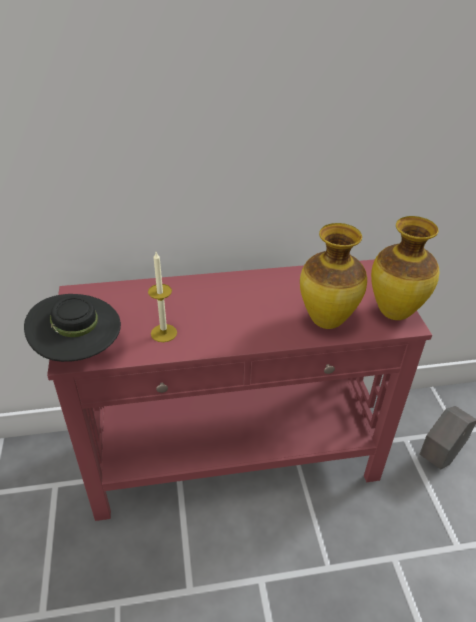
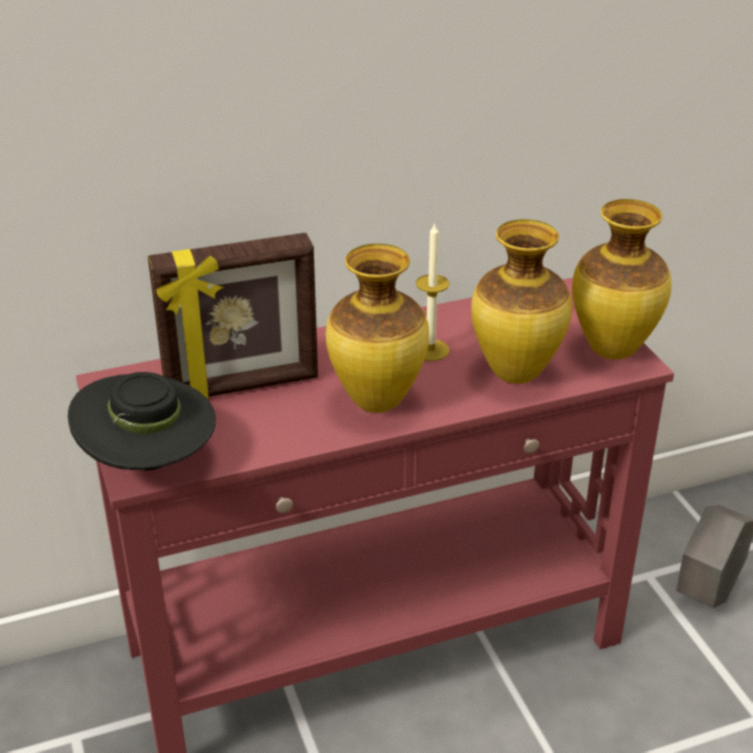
camera: 10 degrees left, 5 degrees down
candle [148,252,177,342] -> candle moved to [416,222,450,361]
none -> picture frame [148,233,318,399]
none -> vase [326,244,429,413]

